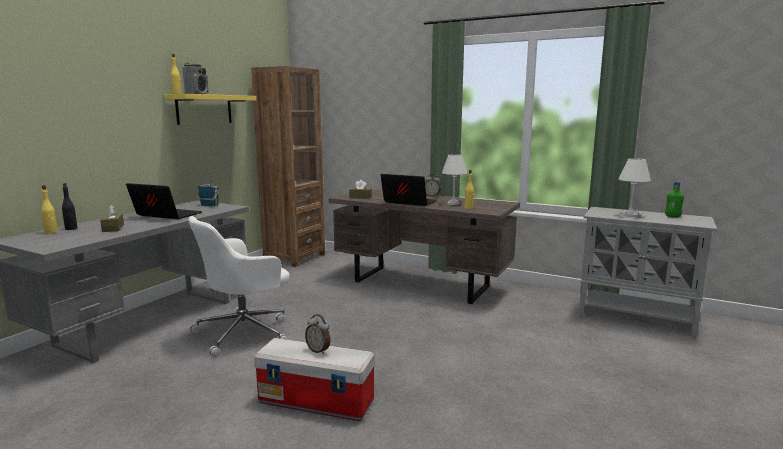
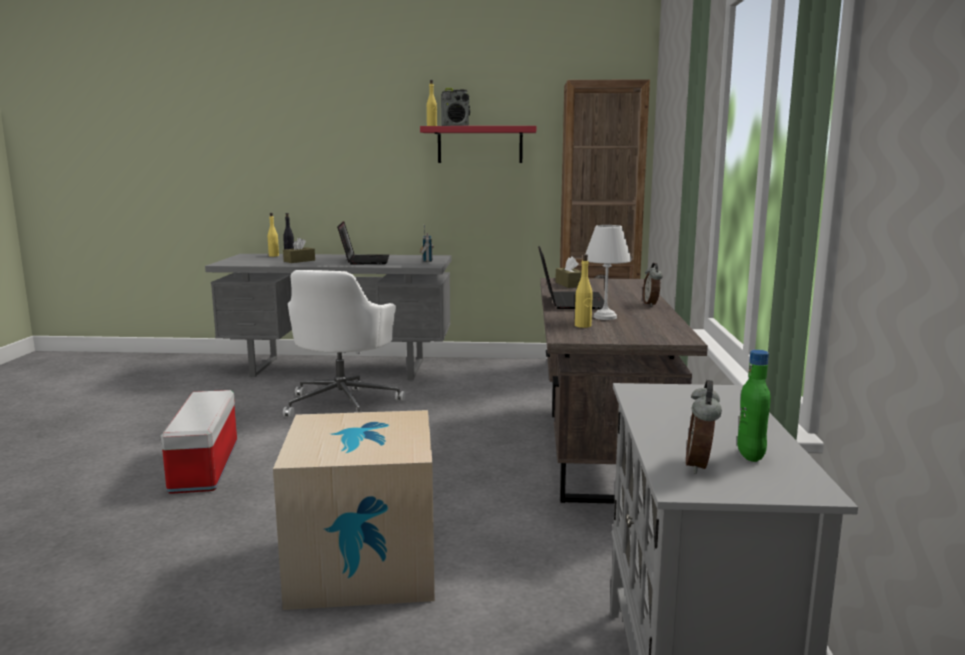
camera: 65 degrees right, 0 degrees up
yellow shelf [165,94,256,125] -> red shelf [420,126,536,163]
white office chair [188,216,290,357] -> white office chair turned 105 degrees counterclockwise [283,270,405,418]
alarm clock [305,314,331,354] -> alarm clock moved to [686,380,722,474]
white table lamp [619,158,651,217] -> none
none -> cardboard box [273,410,435,610]

